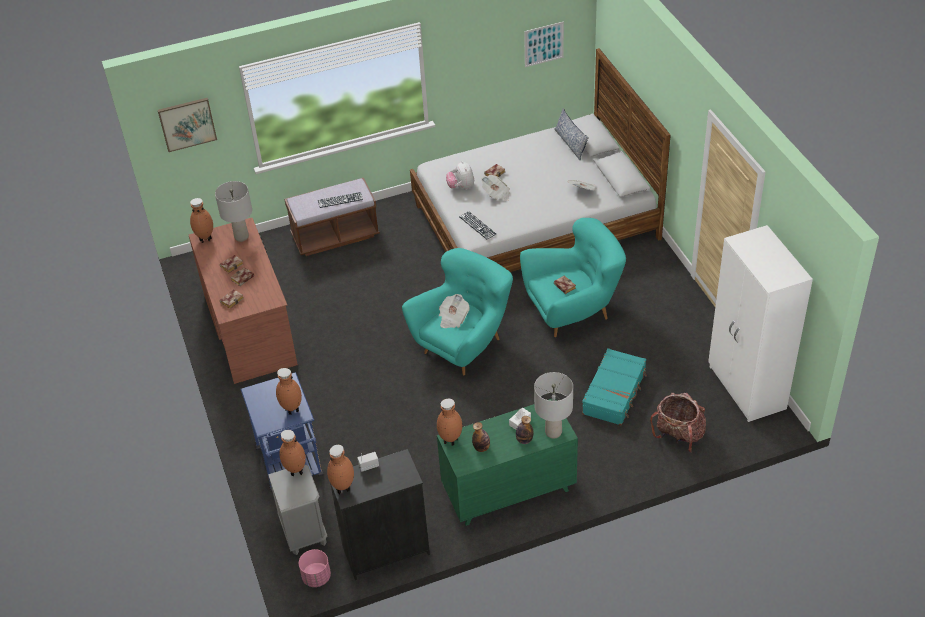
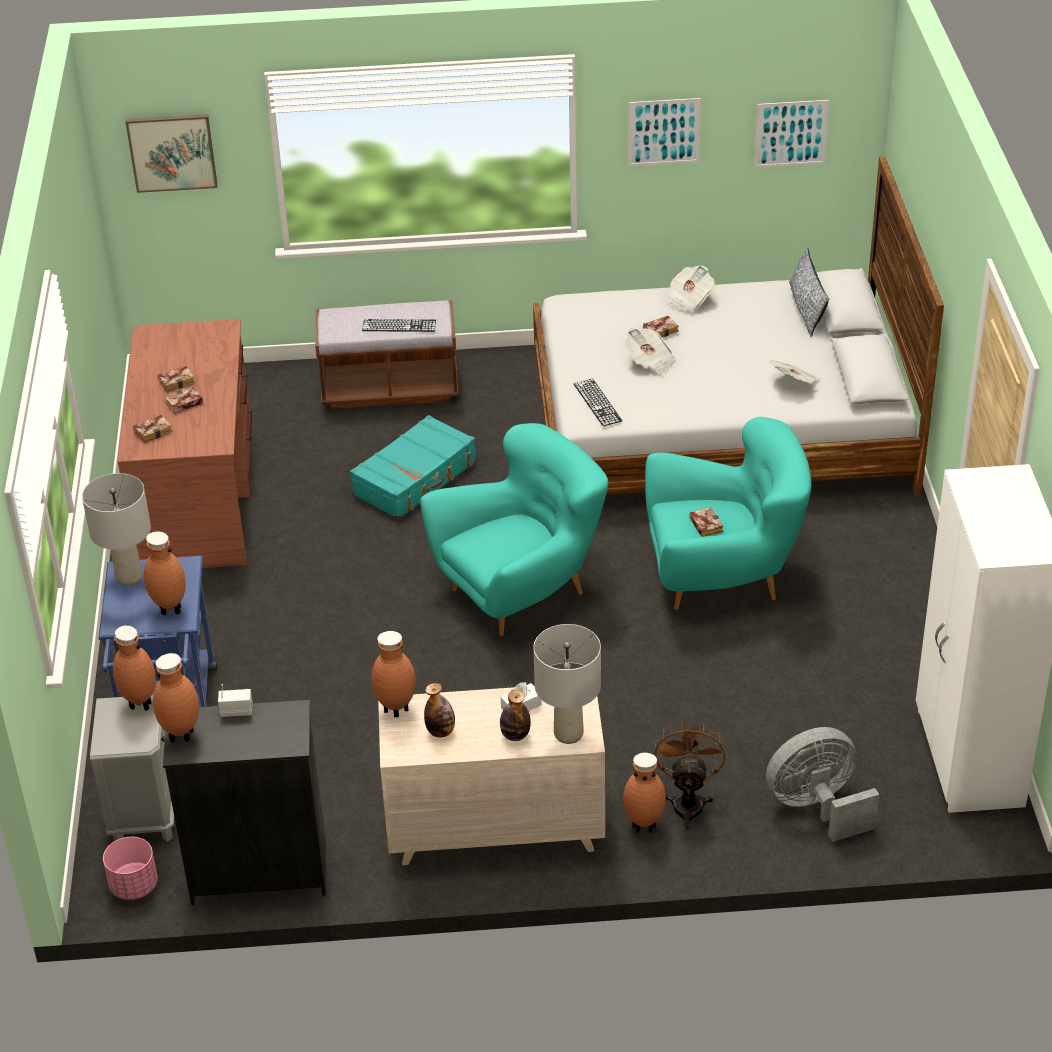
camera: 15 degrees right, 5 degrees down
brown vase [190,198,213,243] -> brown vase moved to [623,753,666,833]
grey table lamp [215,181,252,242] -> grey table lamp moved to [82,473,151,586]
green dresser [437,399,578,526] -> beige dresser [378,686,605,865]
newspaper [439,294,470,328] -> newspaper moved to [666,265,715,312]
plush toy [446,161,474,190] -> none
turquoise suitcase [582,348,647,425] -> turquoise suitcase moved to [350,415,476,519]
backpack [650,393,706,452] -> grey fan [766,727,879,842]
none -> picture [628,98,701,166]
none -> brown fan [654,720,725,830]

